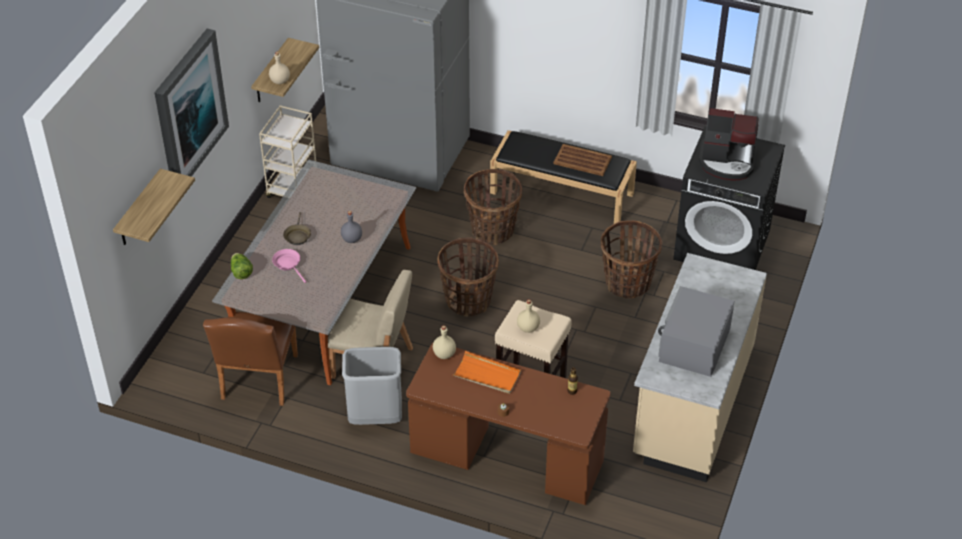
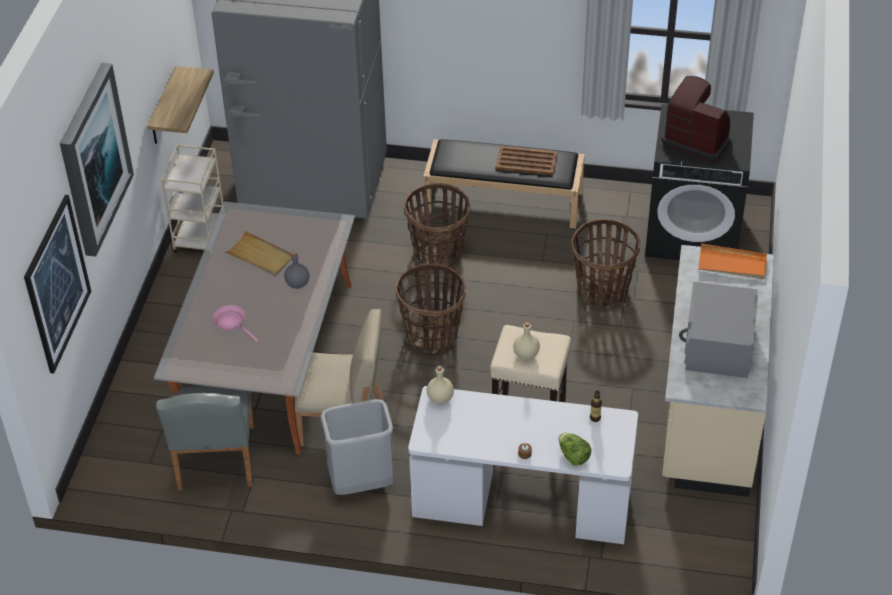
camera: 10 degrees left, 0 degrees up
shelf [113,169,195,245] -> picture [24,195,91,373]
brown chair [203,312,298,406] -> grey chair [156,385,254,490]
lettuce [231,253,253,279] -> lettuce moved to [559,433,591,466]
beige bottle [269,52,290,84] -> none
brown frying pan [283,212,311,245] -> none
brown desk [406,343,611,505] -> white desk [408,386,638,544]
orange tray [452,351,521,394] -> orange tray moved to [698,243,767,279]
coffee machine [699,108,759,180] -> coffee machine turned 150 degrees counterclockwise [661,76,731,162]
none -> beige tray [223,231,292,277]

